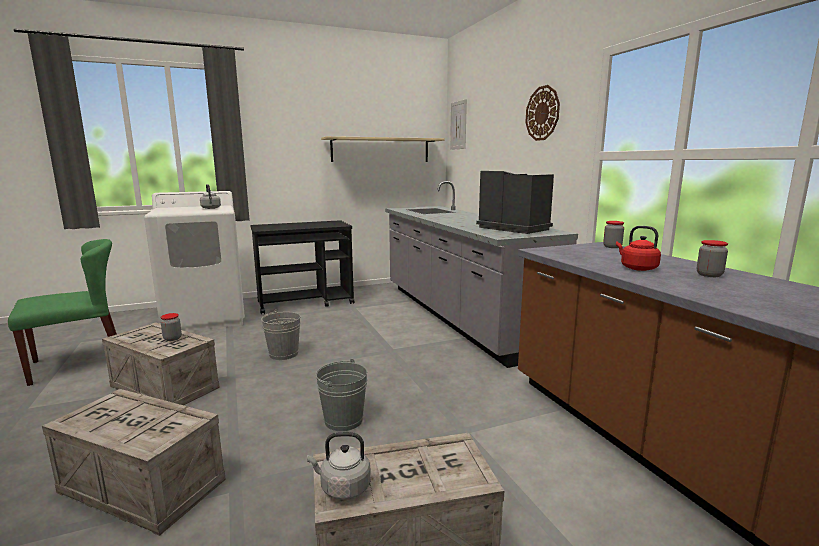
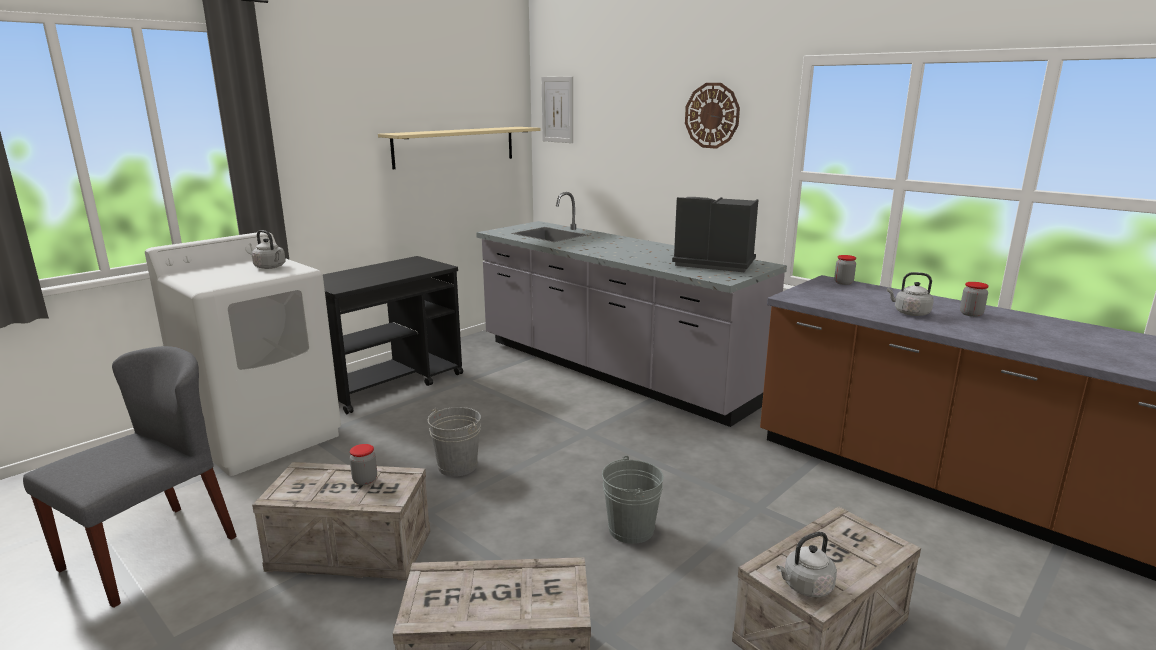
camera: 25 degrees left, 5 degrees up
green chair [8,239,117,386] -> grey chair [23,346,237,608]
red kettle [616,226,661,271] -> grey kettle [887,272,934,316]

